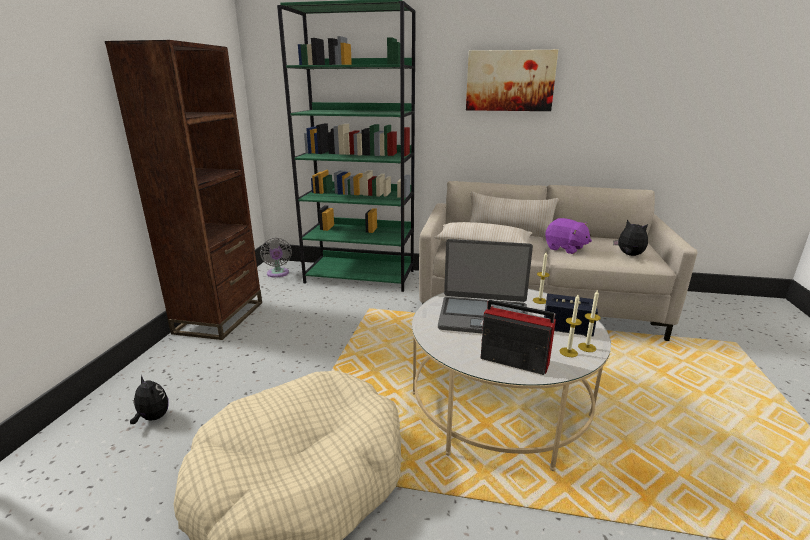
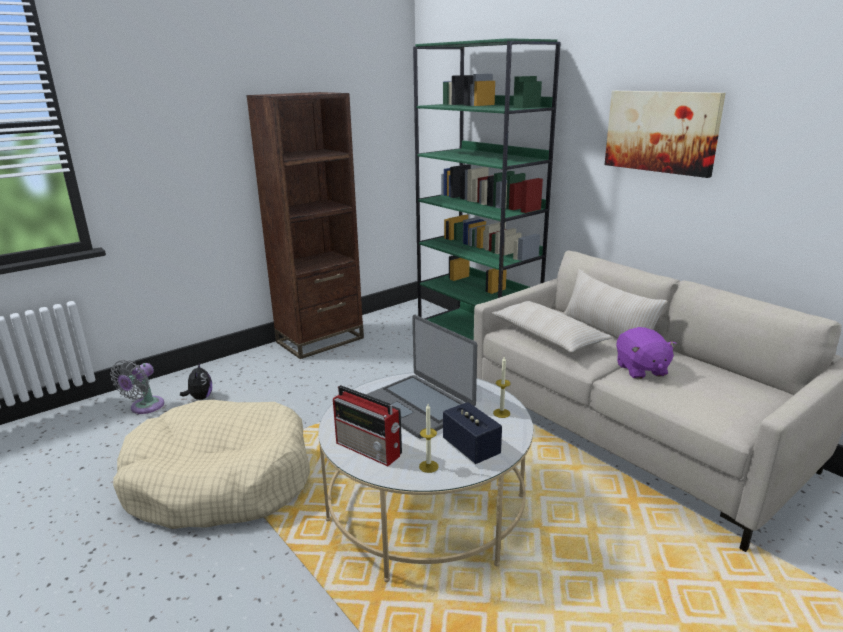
camera: 40 degrees right, 0 degrees up
grey fan [260,238,292,277] -> grey fan moved to [110,360,164,414]
radio [480,300,556,375] -> radio turned 150 degrees clockwise [333,385,402,466]
candle [578,289,601,352] -> none
plush toy [613,220,648,256] -> none

